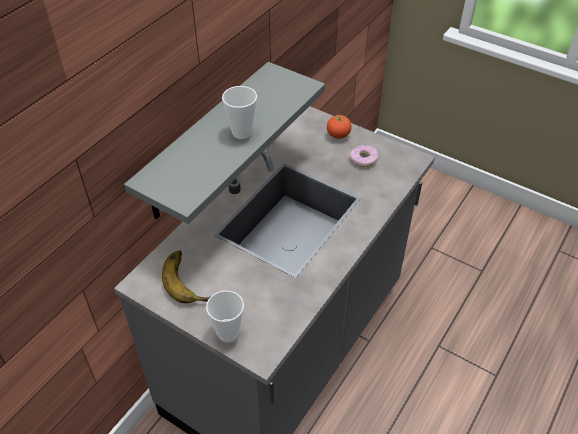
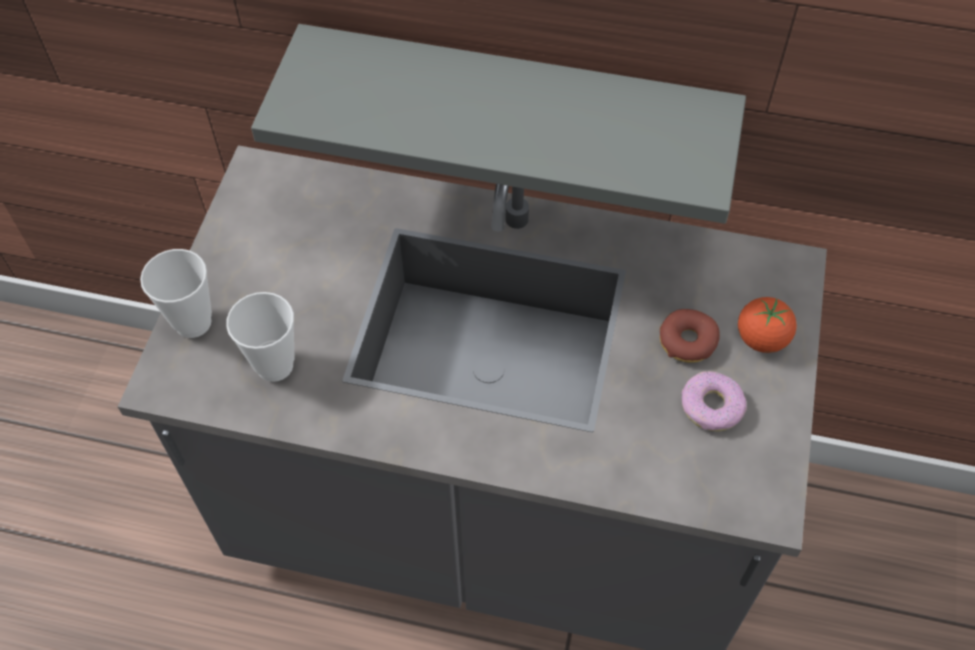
camera: 70 degrees right, 10 degrees up
banana [162,250,211,303] -> none
cup [222,86,257,139] -> cup moved to [226,292,294,382]
none -> donut [660,309,720,363]

